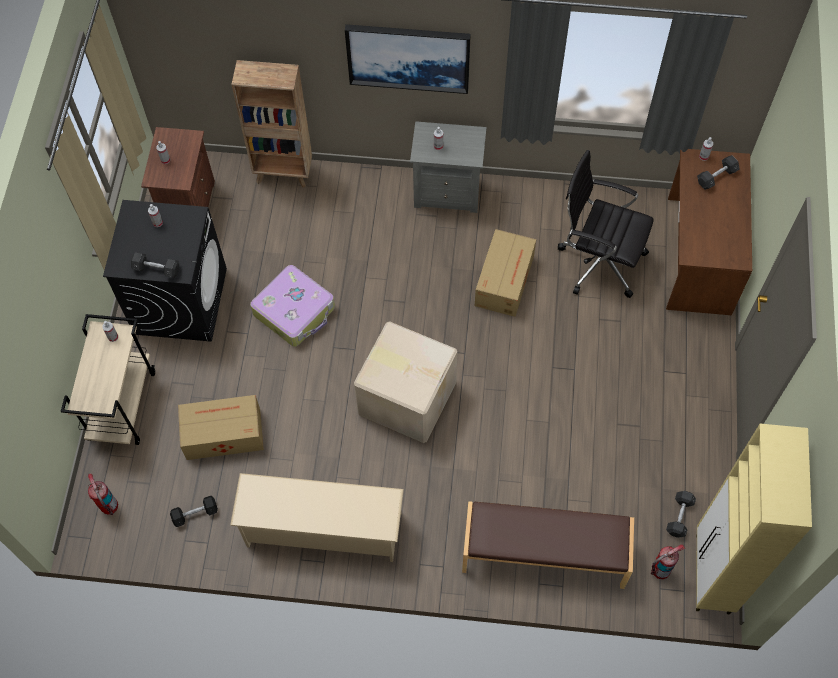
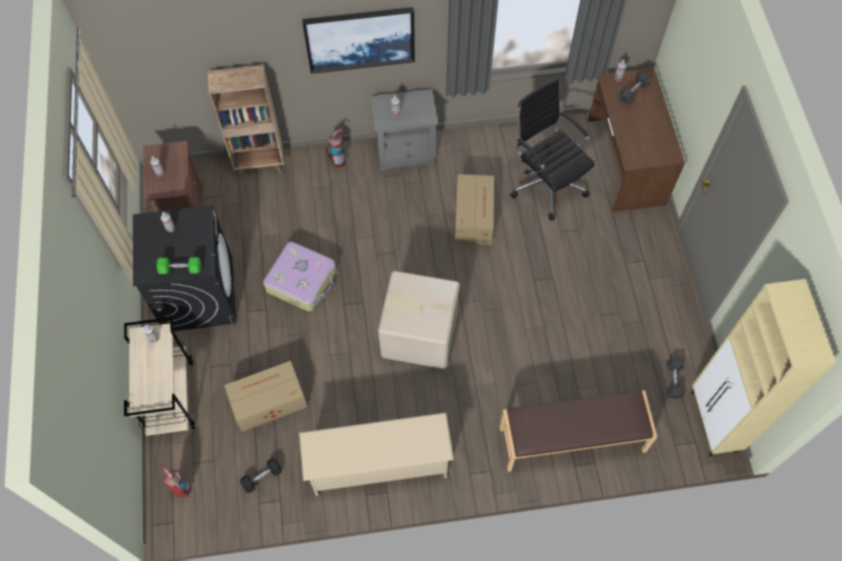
camera: 15 degrees left, 0 degrees up
grey dumbbell [131,252,179,278] -> green dumbbell [156,257,201,274]
black office chair [558,150,654,298] -> black office chair turned 45 degrees clockwise [510,78,595,220]
fire extinguisher [651,545,686,579] -> fire extinguisher moved to [325,127,346,167]

